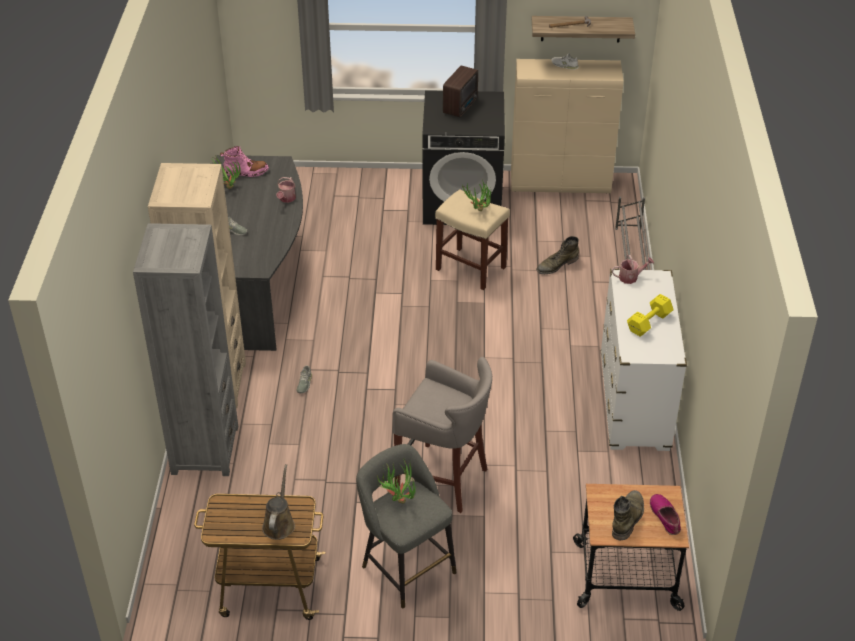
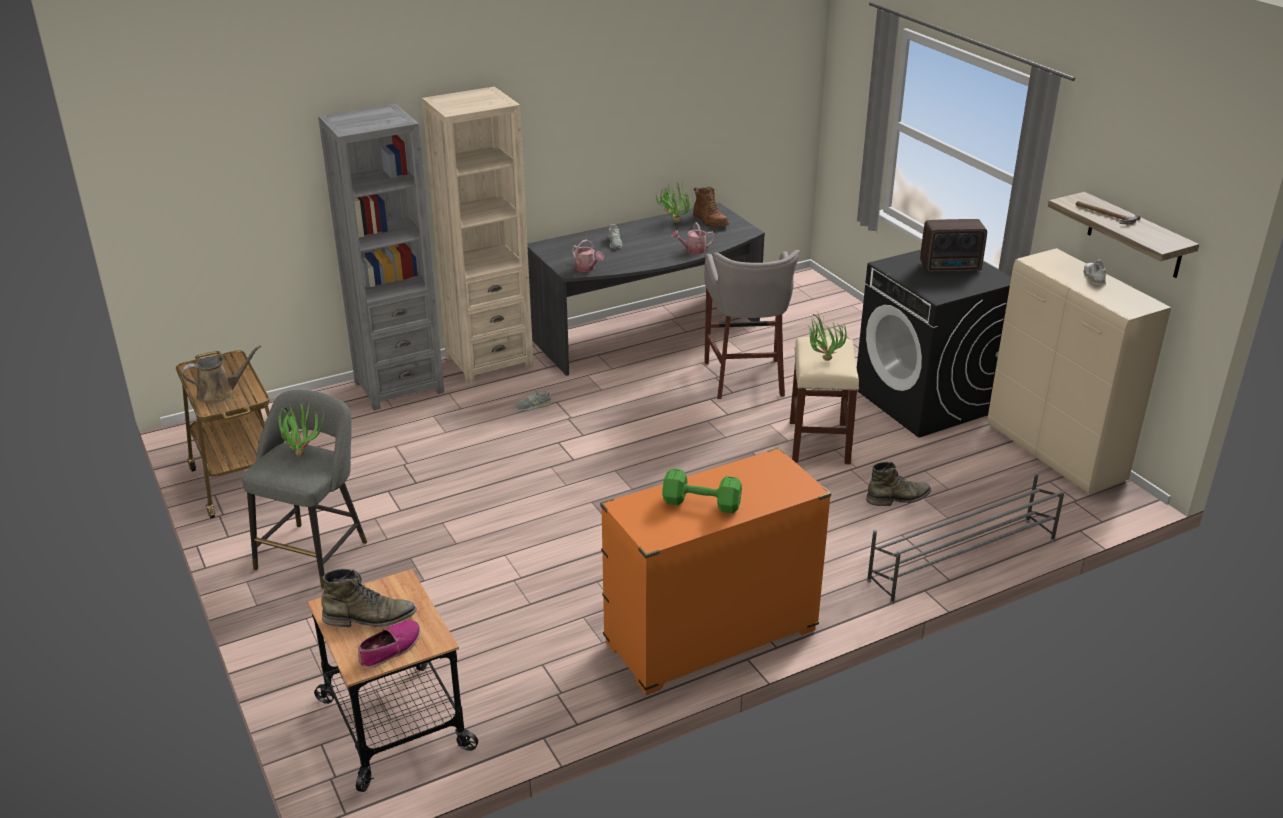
camera: 60 degrees right, 10 degrees down
pink boot [220,146,269,177] -> brown boot [693,187,729,228]
grey stool [392,357,492,513] -> grey stool moved to [704,250,800,399]
green boot [536,236,579,274] -> green boot turned 135 degrees clockwise [866,462,932,506]
white dresser [601,269,687,451] -> orange dresser [600,447,831,695]
watering can [612,255,654,284] -> watering can moved to [572,239,604,272]
yellow dumbbell [627,294,674,337] -> green dumbbell [662,469,742,514]

